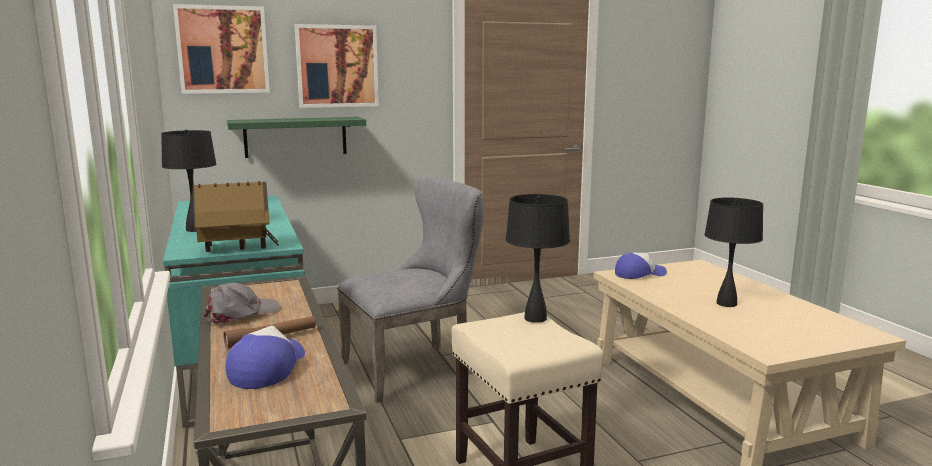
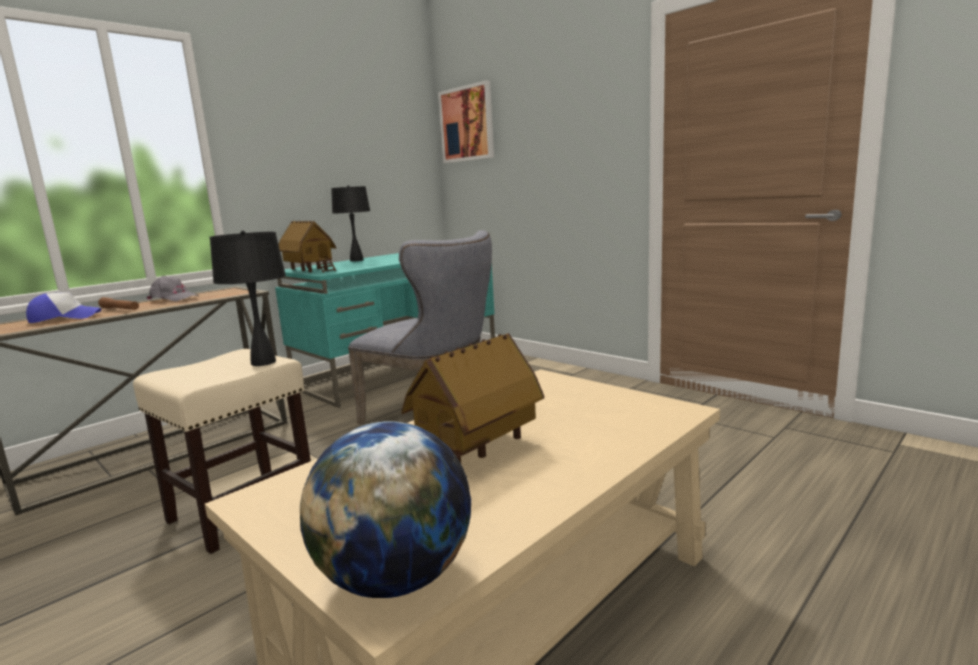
camera: 65 degrees right, 0 degrees up
green shelf [227,117,366,158] -> none
picture [295,24,379,108] -> none
cap [615,253,667,279] -> none
black table lamp [704,198,764,307] -> toy house [401,333,544,463]
none -> globe [300,421,471,598]

